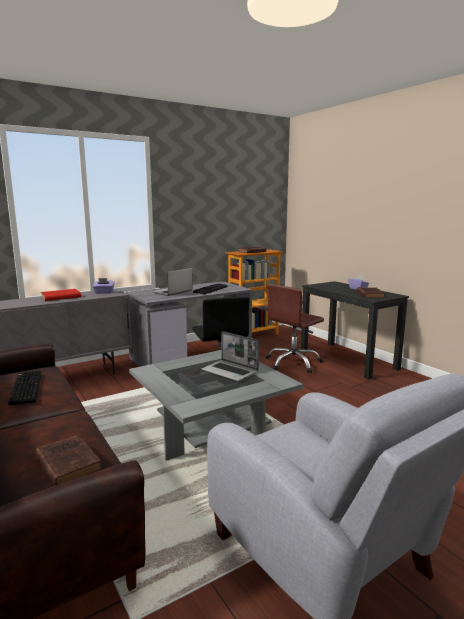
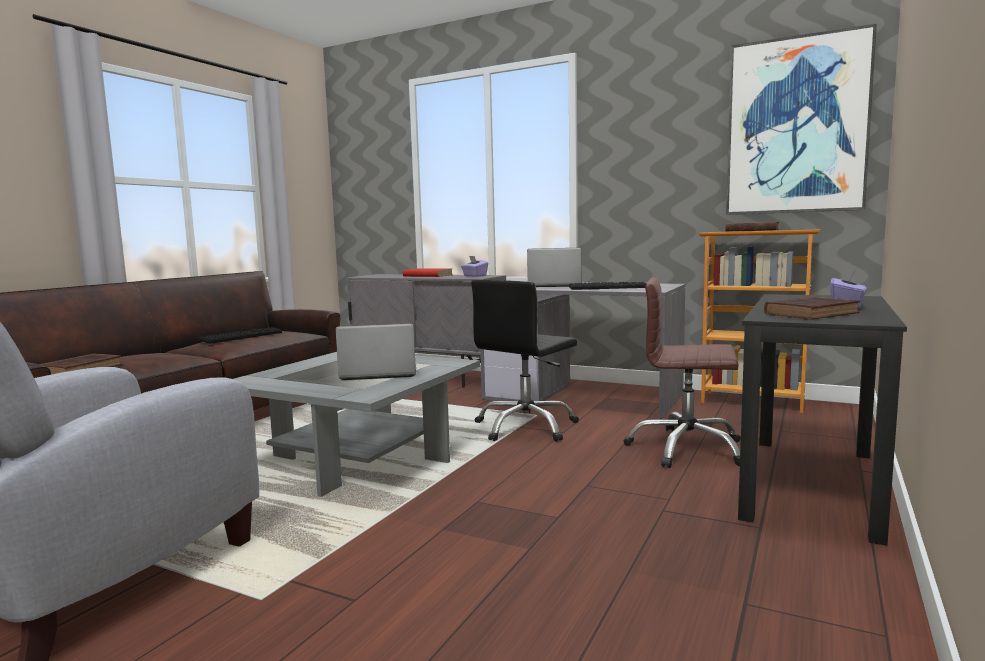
camera: 60 degrees right, 5 degrees down
laptop [201,331,259,381] -> laptop turned 75 degrees clockwise [335,323,416,380]
none -> picture [726,24,877,215]

